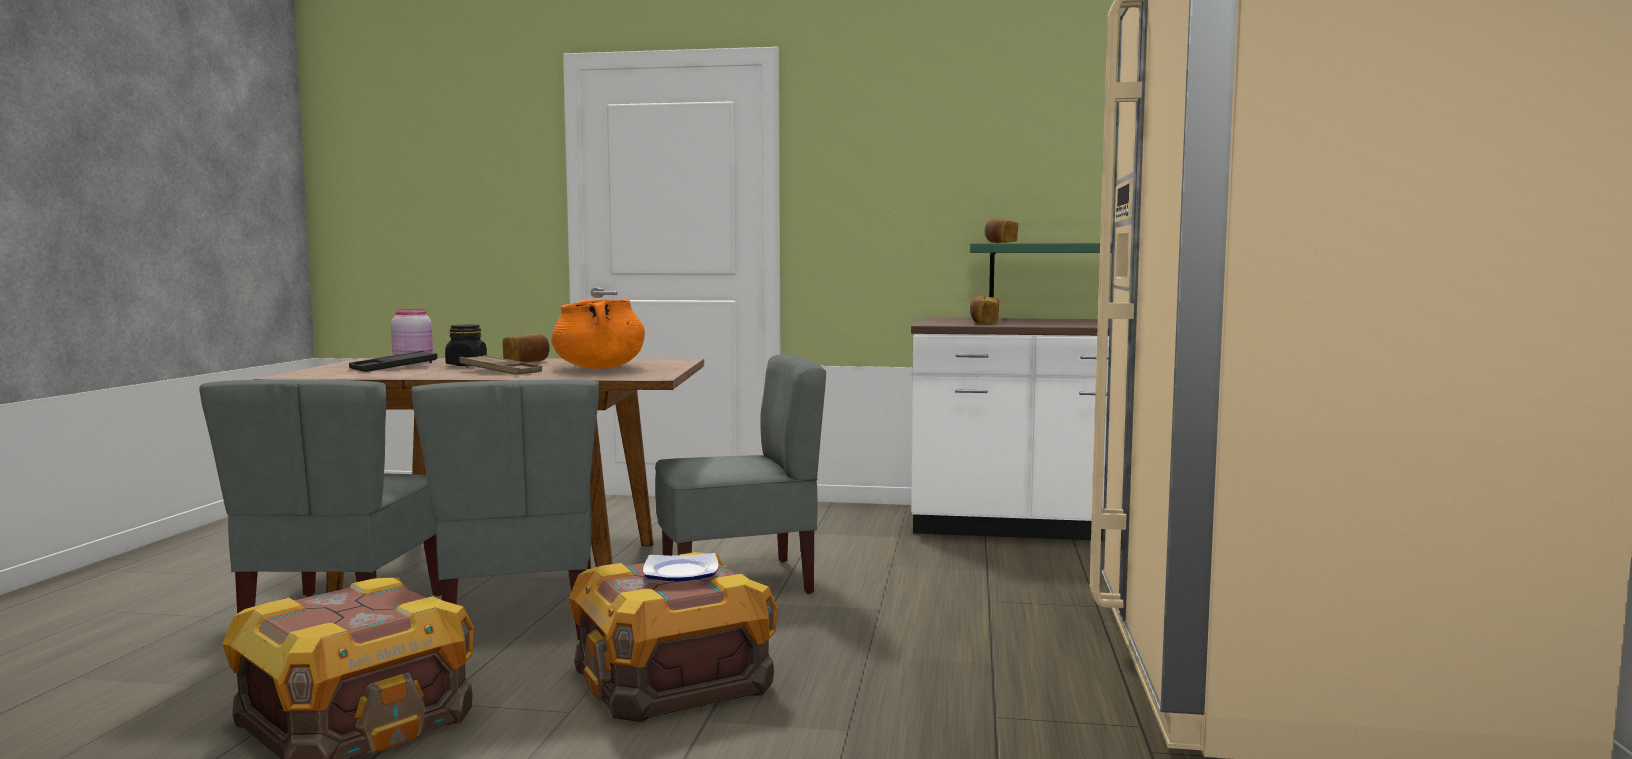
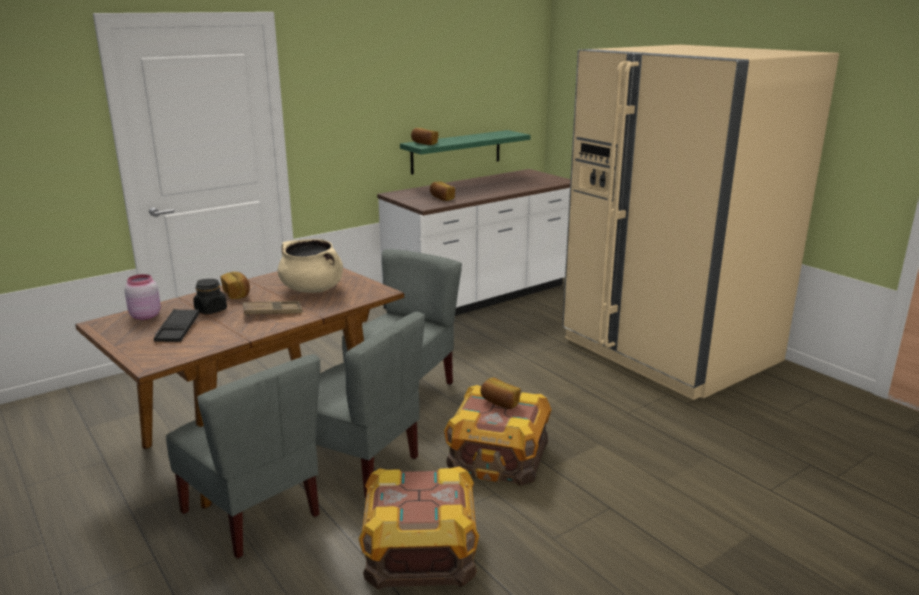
camera: 45 degrees left, 15 degrees up
orange cooking pot [551,299,645,369] -> beige cooking pot [278,239,343,293]
plate [643,553,718,581] -> bread [480,377,521,409]

